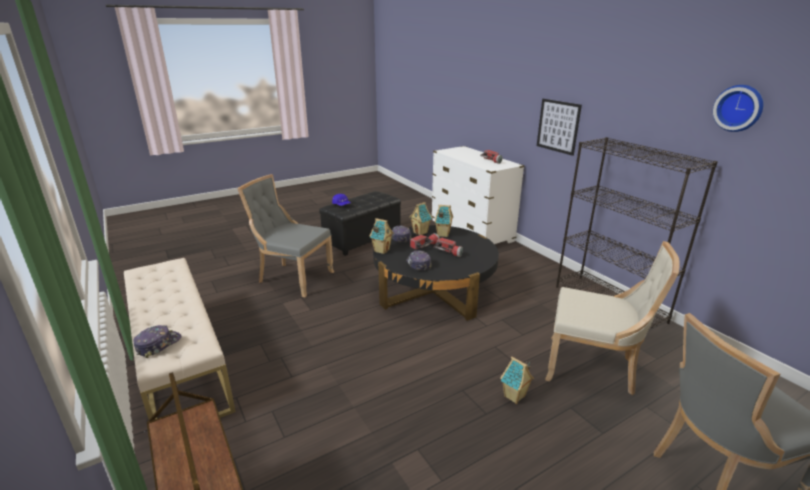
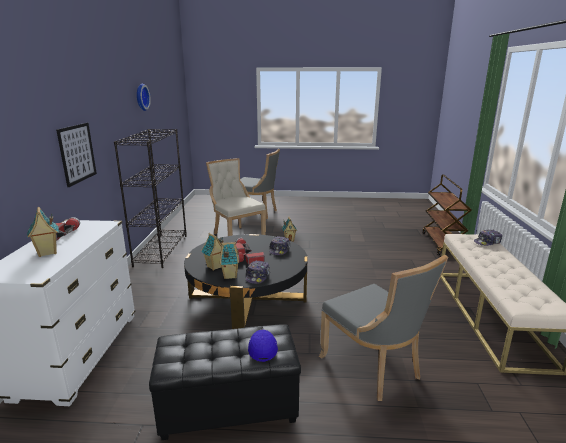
camera: 145 degrees left, 5 degrees down
toy house [369,218,393,254] -> toy house moved to [27,207,59,257]

